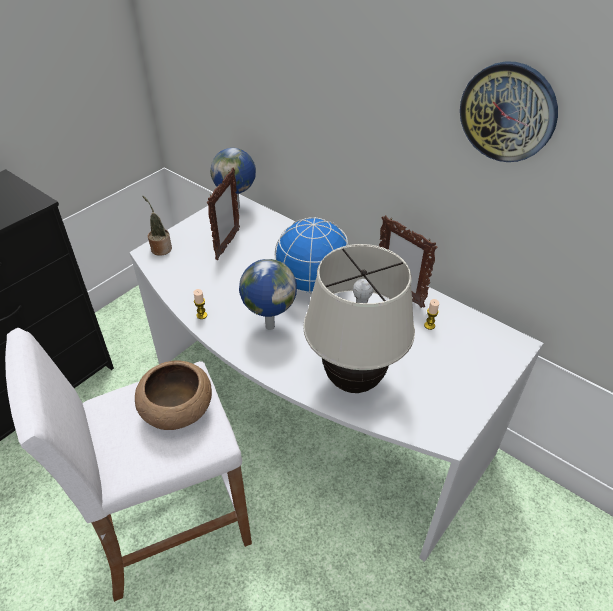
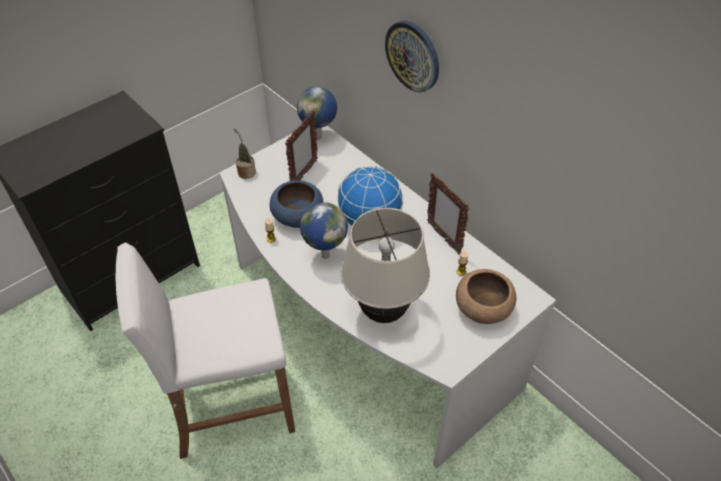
camera: 10 degrees right, 5 degrees up
brown bowl [135,361,212,430] -> brown bowl moved to [456,269,516,324]
wall clock [460,61,558,162] -> wall clock moved to [385,21,439,92]
none -> blue bowl [270,180,323,228]

